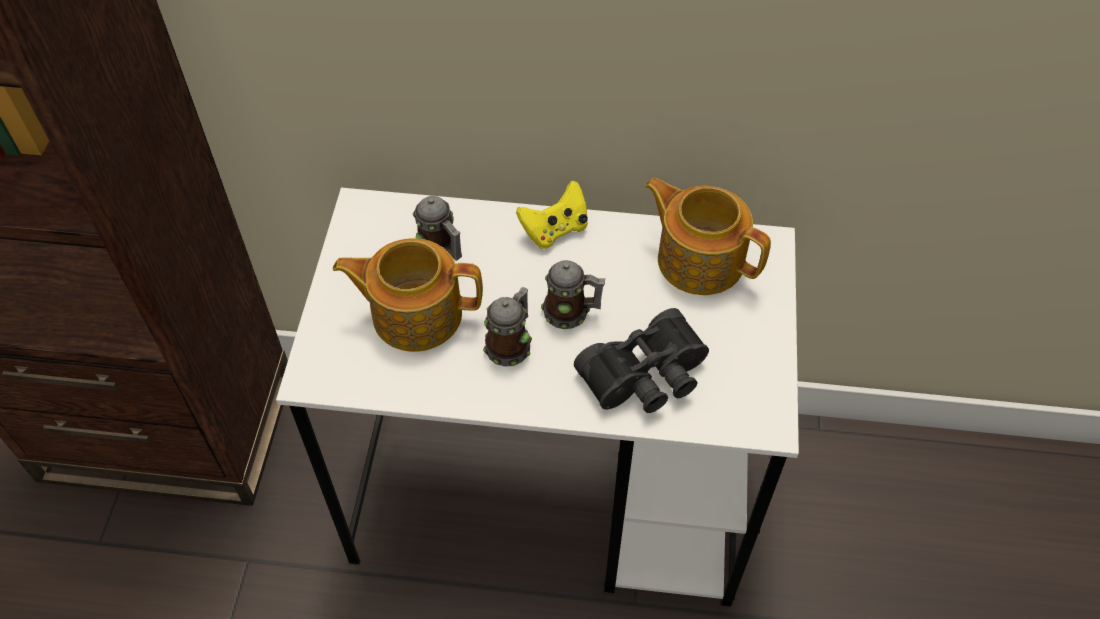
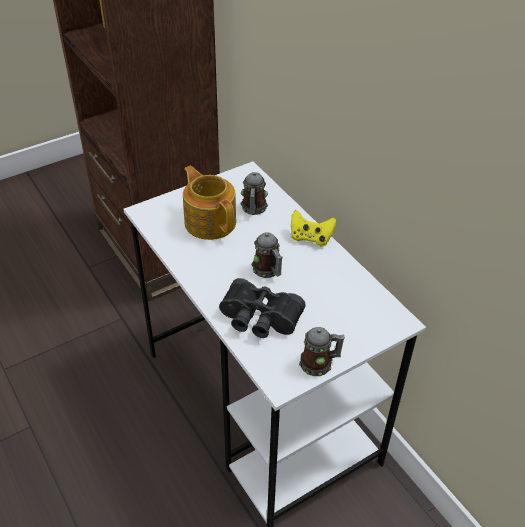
camera: 50 degrees right, 10 degrees down
mug [483,287,532,367] -> mug moved to [299,327,345,376]
teapot [645,178,771,295] -> none

